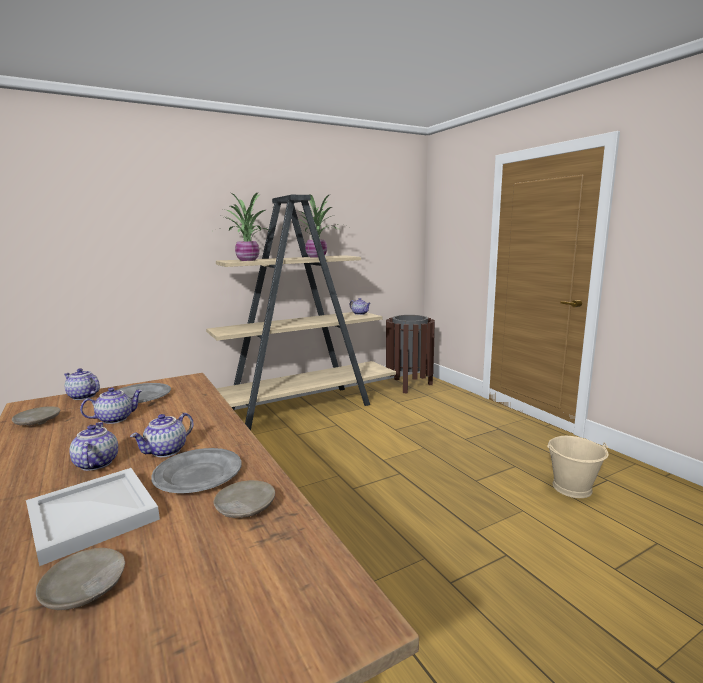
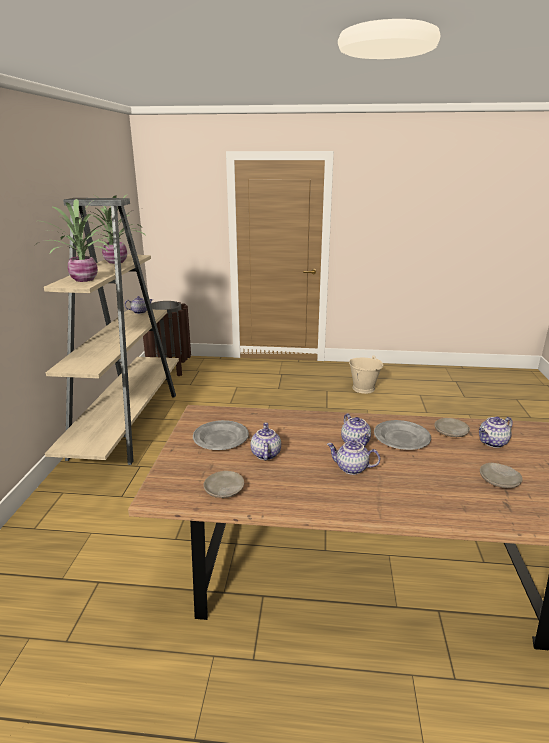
camera: 55 degrees left, 10 degrees up
white tray [26,468,160,566] -> none
teapot [64,368,100,400] -> teapot moved to [479,417,513,448]

